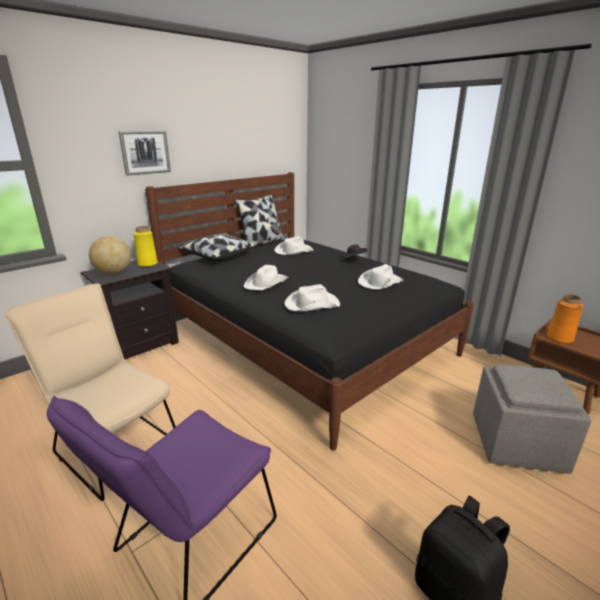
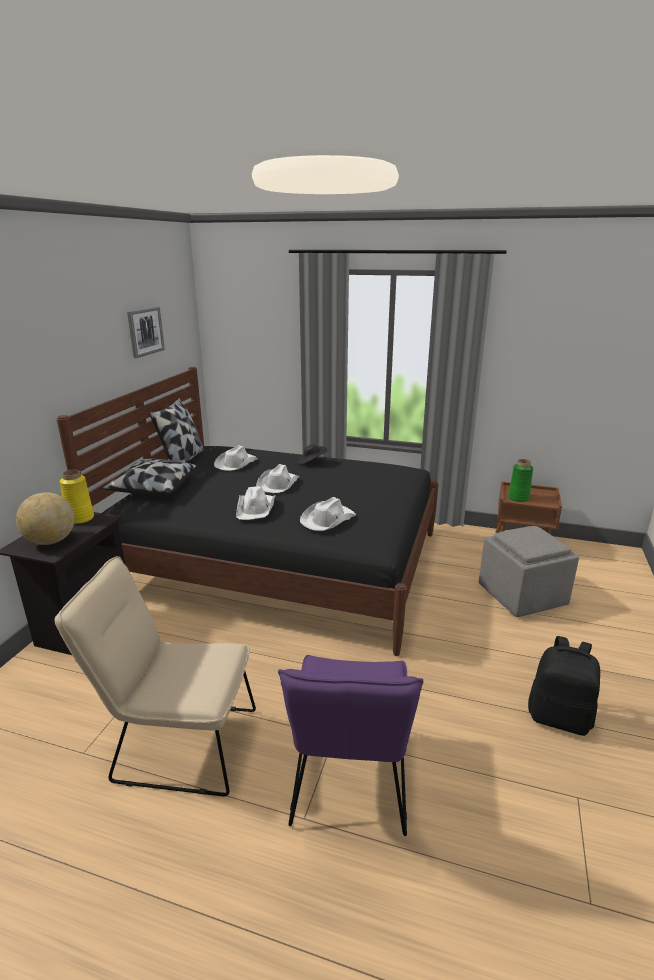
camera: 30 degrees left, 0 degrees up
picture [119,131,171,175] -> picture moved to [127,307,165,358]
white hat [358,264,404,289] -> white hat moved to [256,464,299,493]
orange vase [547,294,583,344] -> green vase [508,459,533,502]

